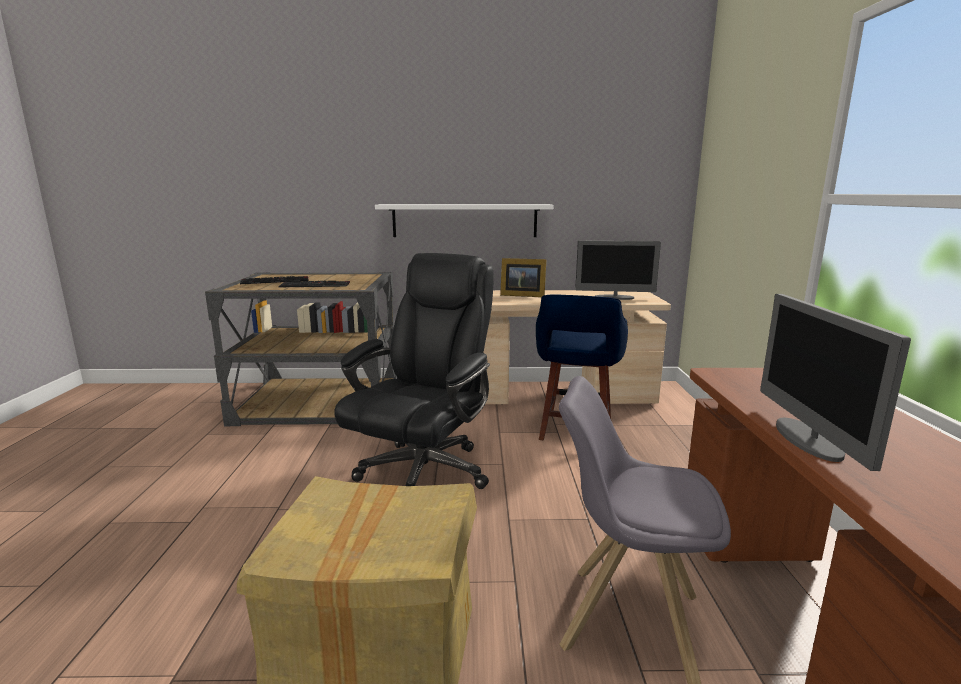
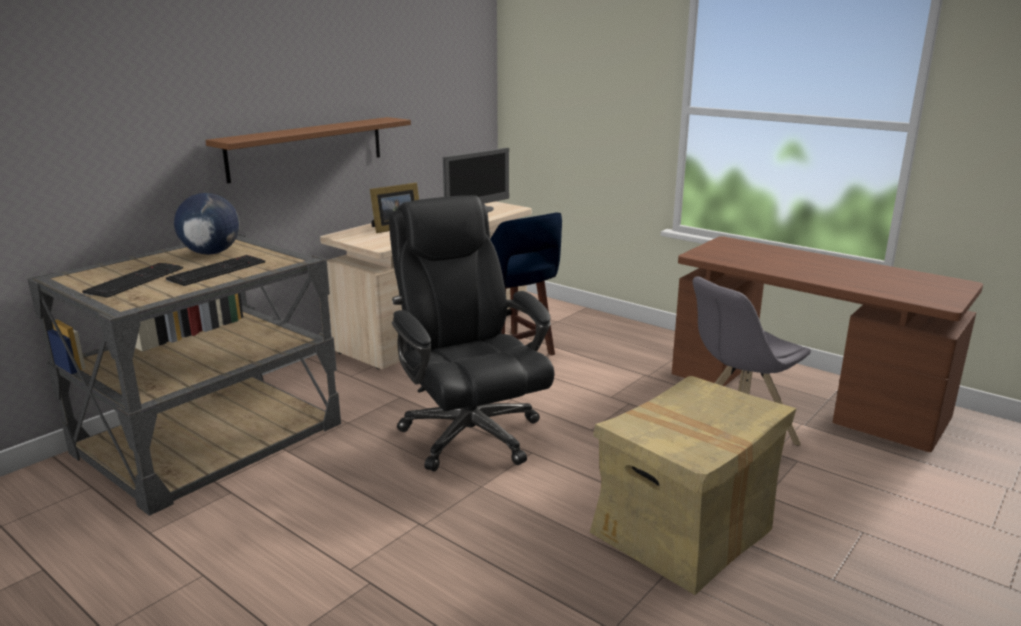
camera: 50 degrees left, 5 degrees up
white shelf [375,204,554,237] -> brown shelf [205,117,411,183]
monitor [760,294,911,471] -> none
none -> globe [174,193,240,254]

